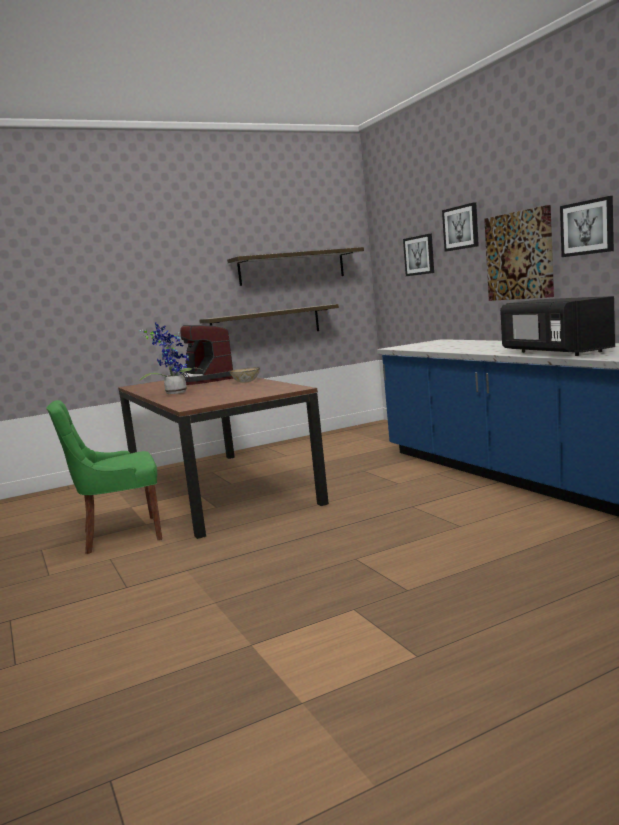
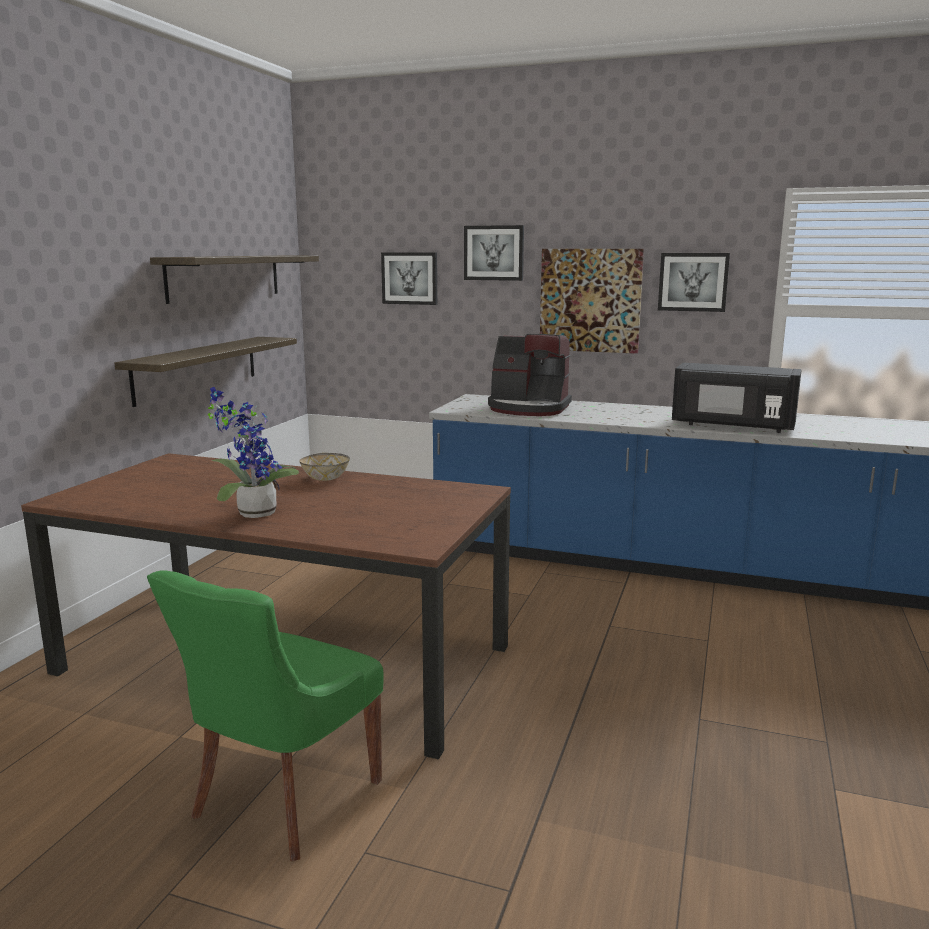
camera: 45 degrees left, 5 degrees up
coffee machine [180,325,234,385] -> coffee machine moved to [488,334,572,416]

